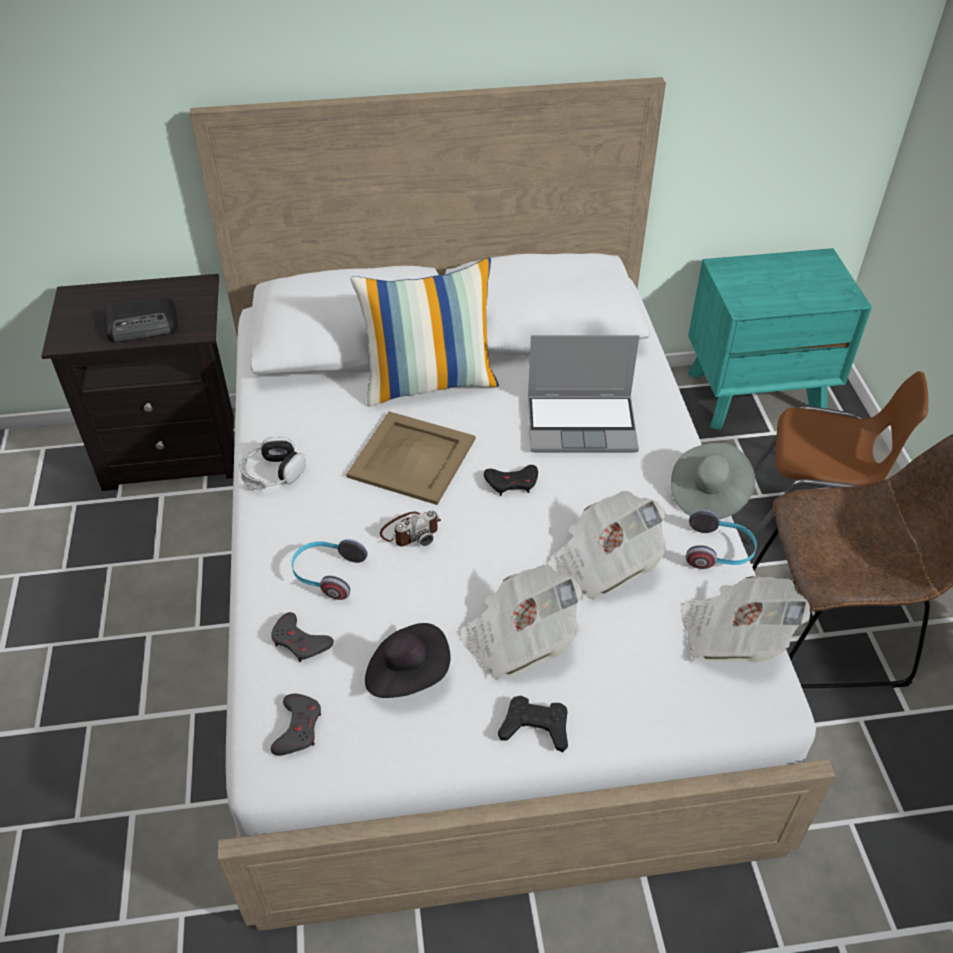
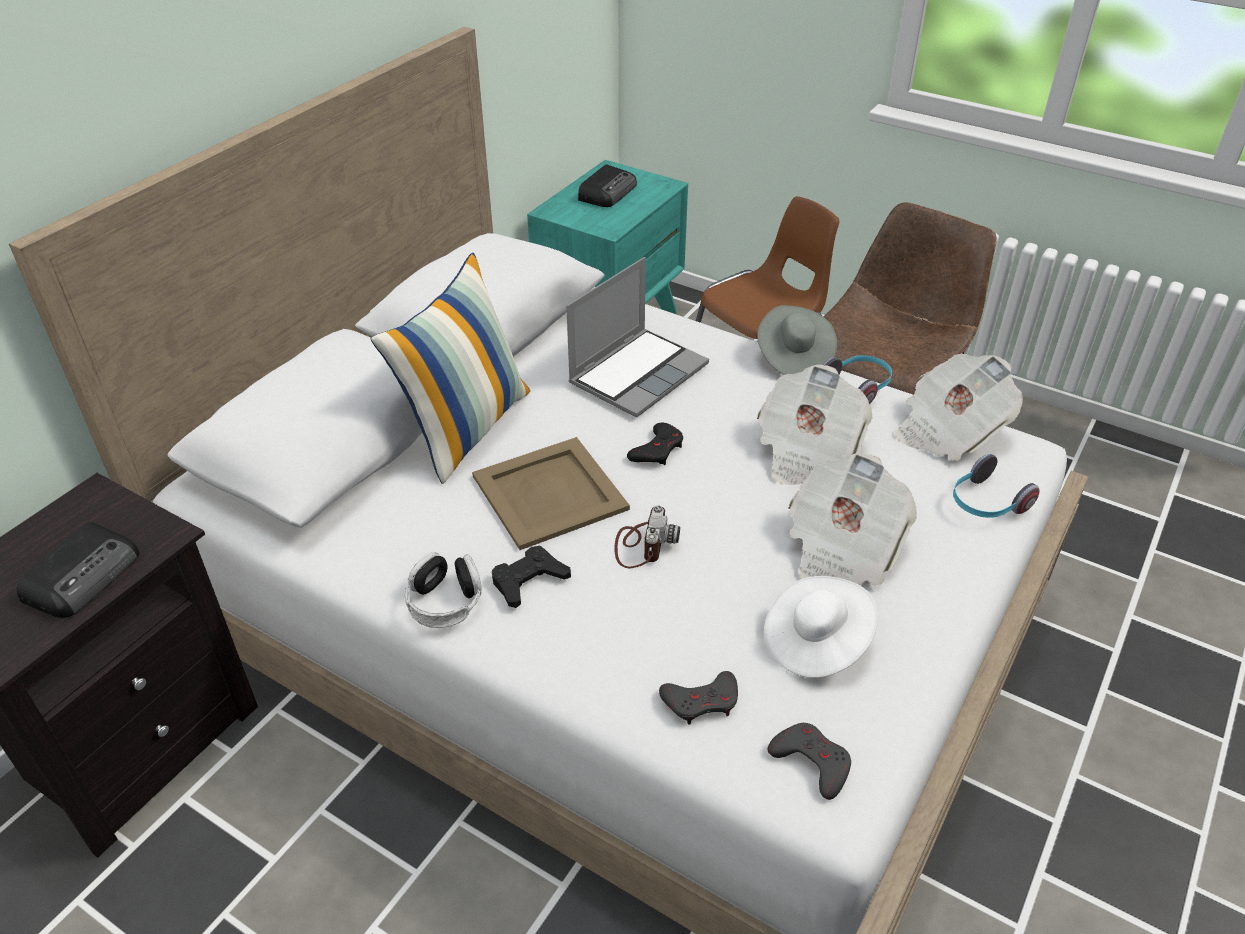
camera: 50 degrees left, 5 degrees down
headphones [292,539,368,600] -> headphones moved to [953,454,1040,518]
black hat [365,623,451,698] -> white hat [764,576,878,678]
black game controller [498,695,568,752] -> black game controller moved to [492,546,571,608]
none -> radio [578,164,637,207]

